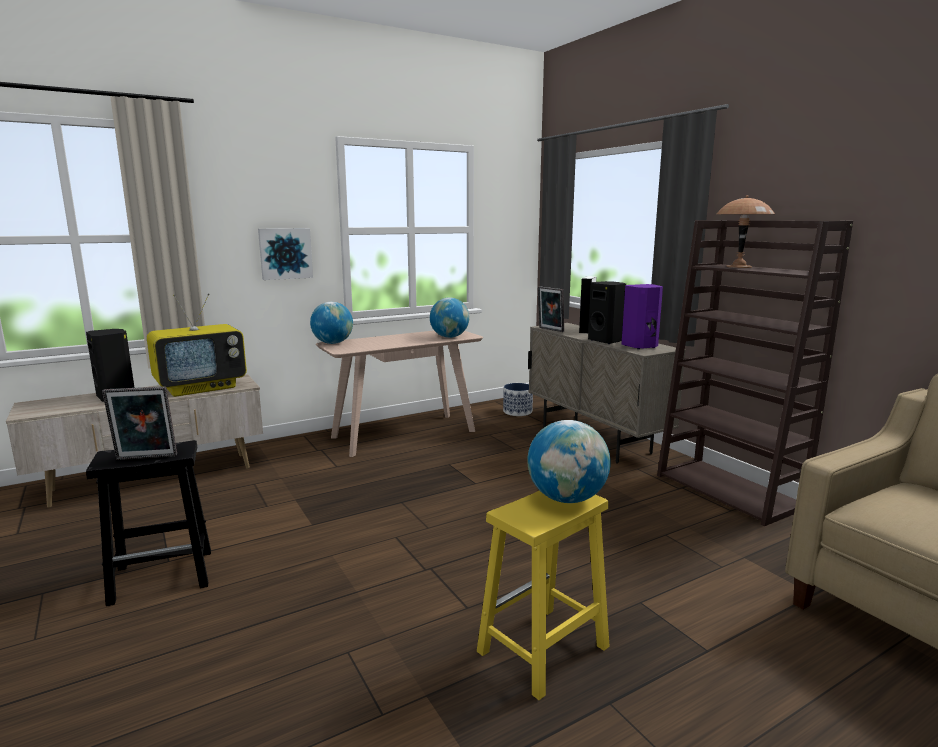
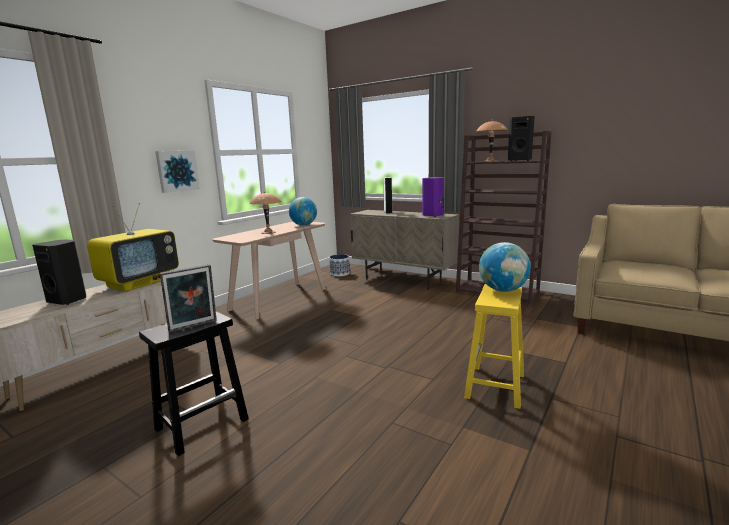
camera: 25 degrees left, 0 degrees up
globe [310,302,353,344] -> none
picture frame [538,286,564,332] -> none
black speaker [588,281,626,344] -> black speaker moved to [508,116,535,161]
none -> brown table lamp [249,192,282,234]

